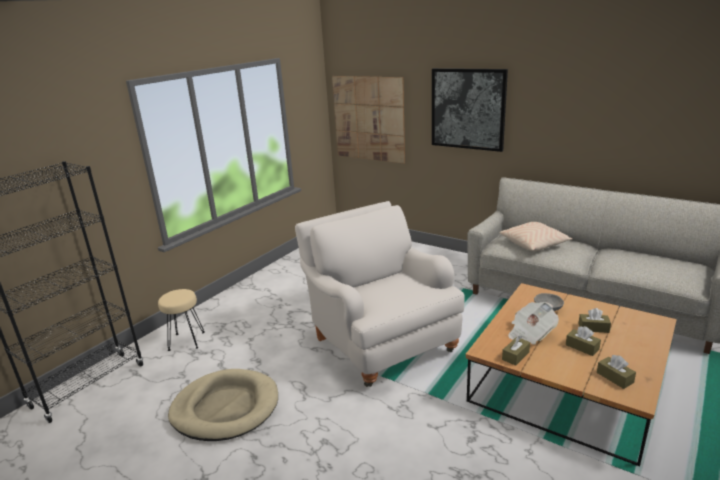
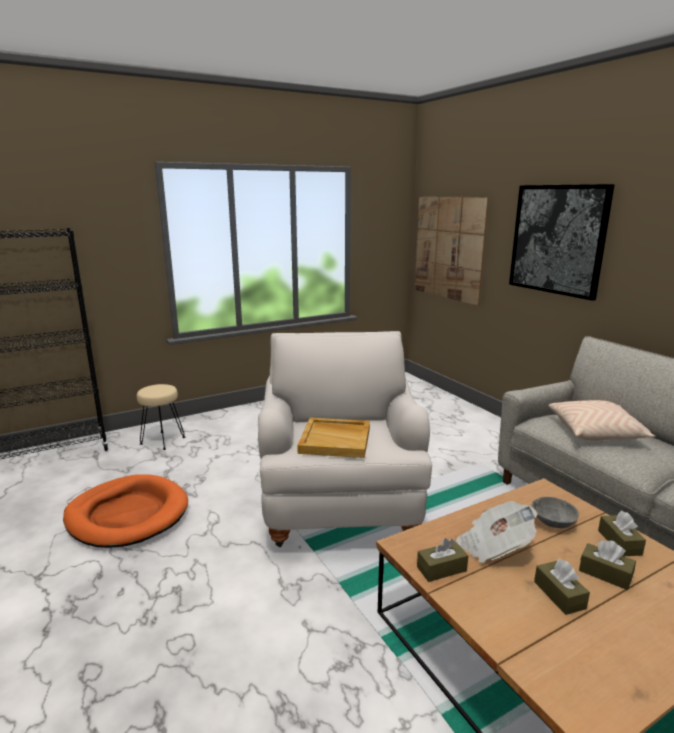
camera: 25 degrees right, 5 degrees down
beige dog bed [168,369,278,441] -> orange dog bed [63,474,188,548]
brown tissue box [597,355,636,389] -> brown tissue box moved to [598,511,646,556]
none -> beige tray [297,418,370,458]

